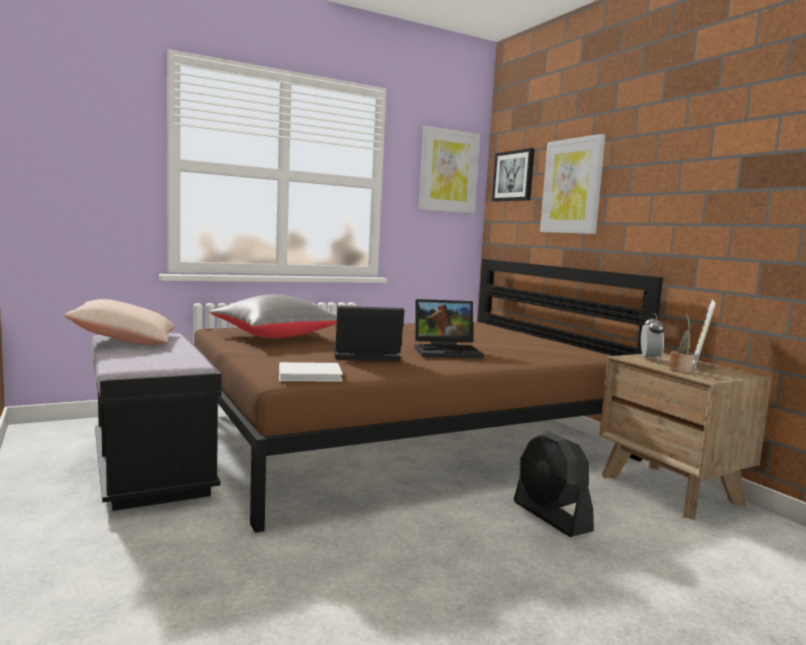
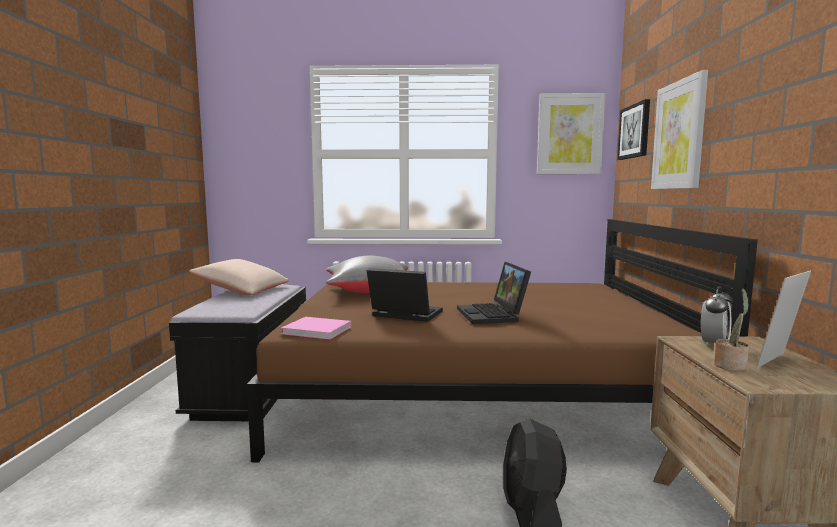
camera: 30 degrees right, 0 degrees up
white book [279,362,343,381] -> pink book [281,317,351,339]
laptop [415,299,484,358] -> laptop turned 60 degrees clockwise [457,262,531,324]

